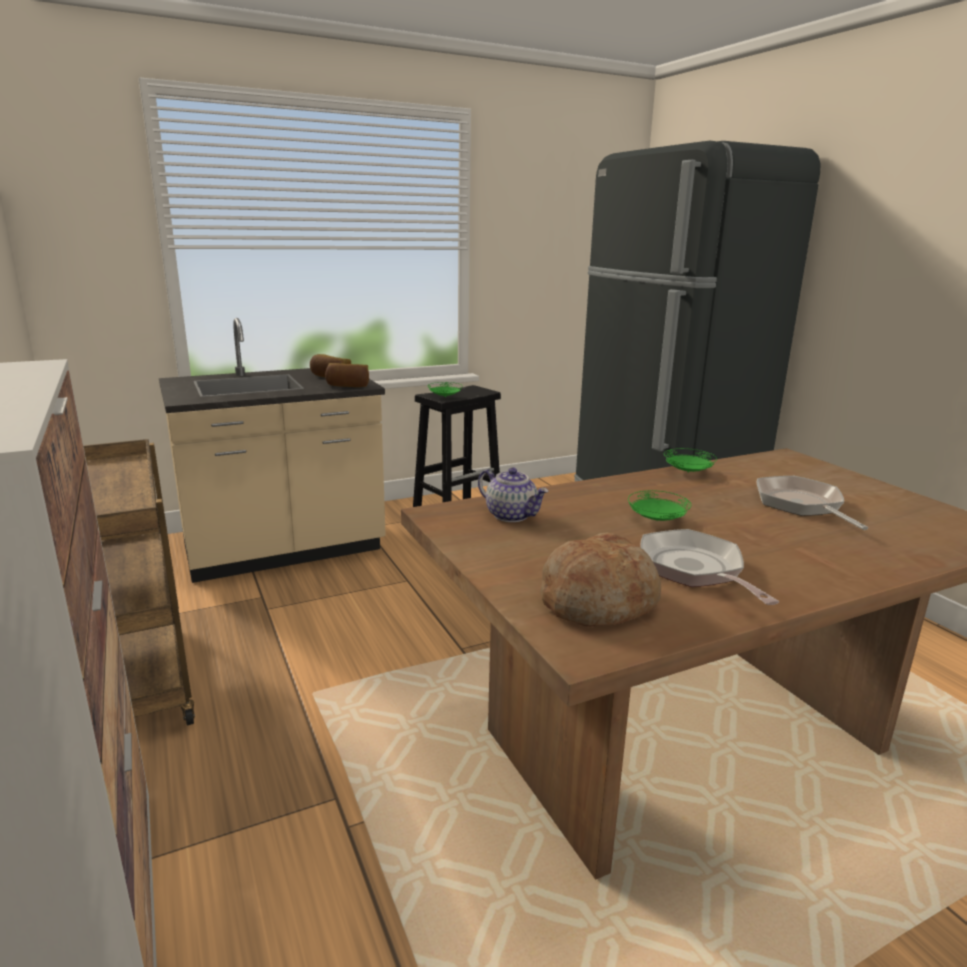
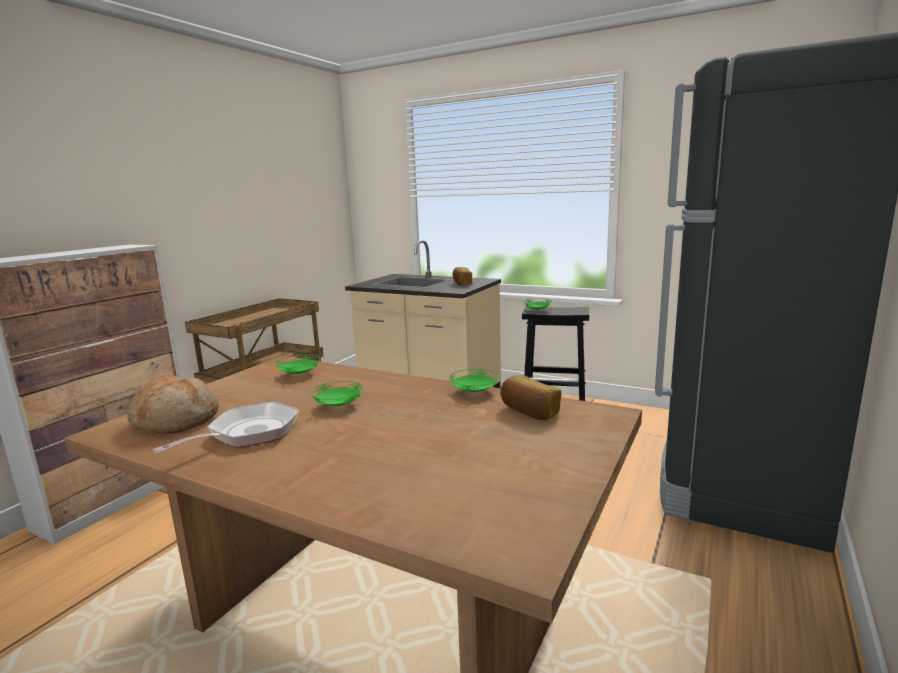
camera: 55 degrees right, 5 degrees down
bread [325,363,369,387] -> bread moved to [500,375,561,420]
teapot [478,467,549,522] -> green plate [275,354,320,375]
frying pan [757,476,868,530] -> none

